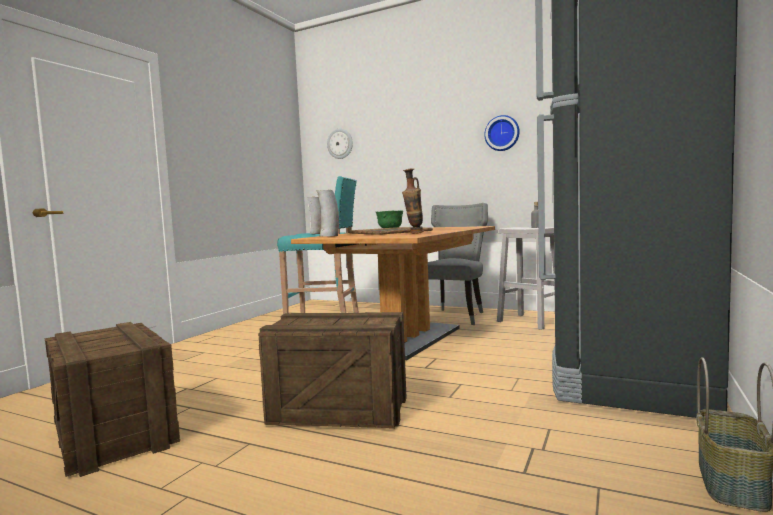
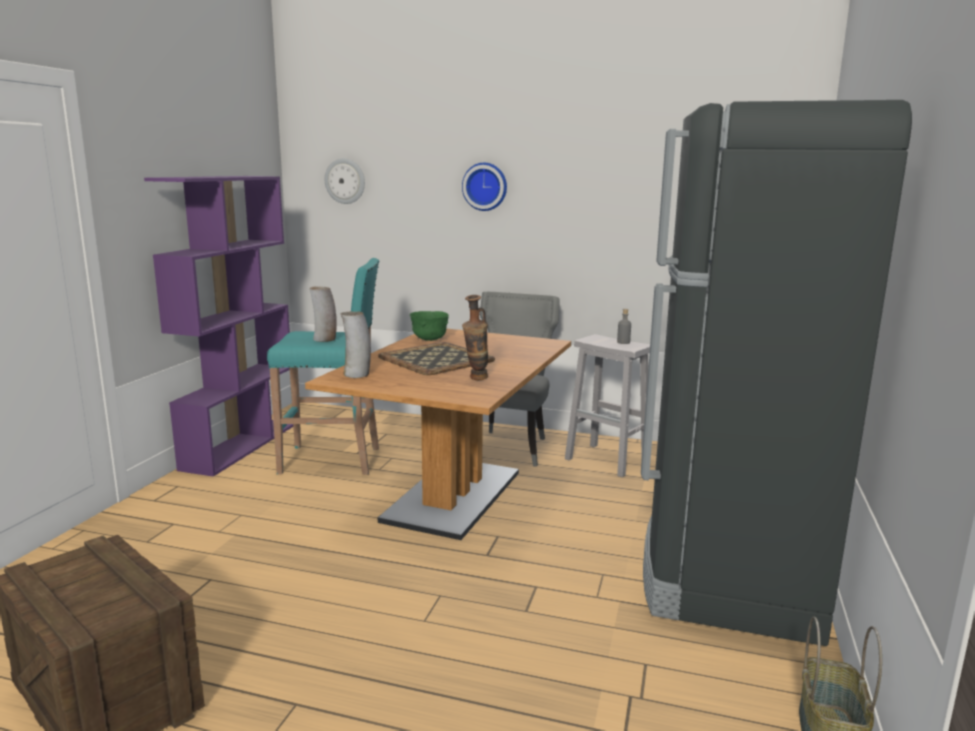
camera: 10 degrees left, 10 degrees up
crate [258,312,407,429] -> none
wall clock [484,115,520,151] -> wall clock moved to [462,163,507,211]
none -> purple bookcase [144,176,293,477]

